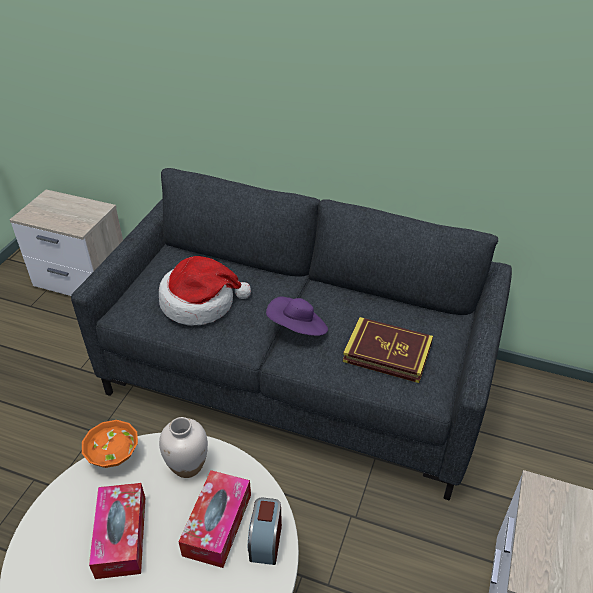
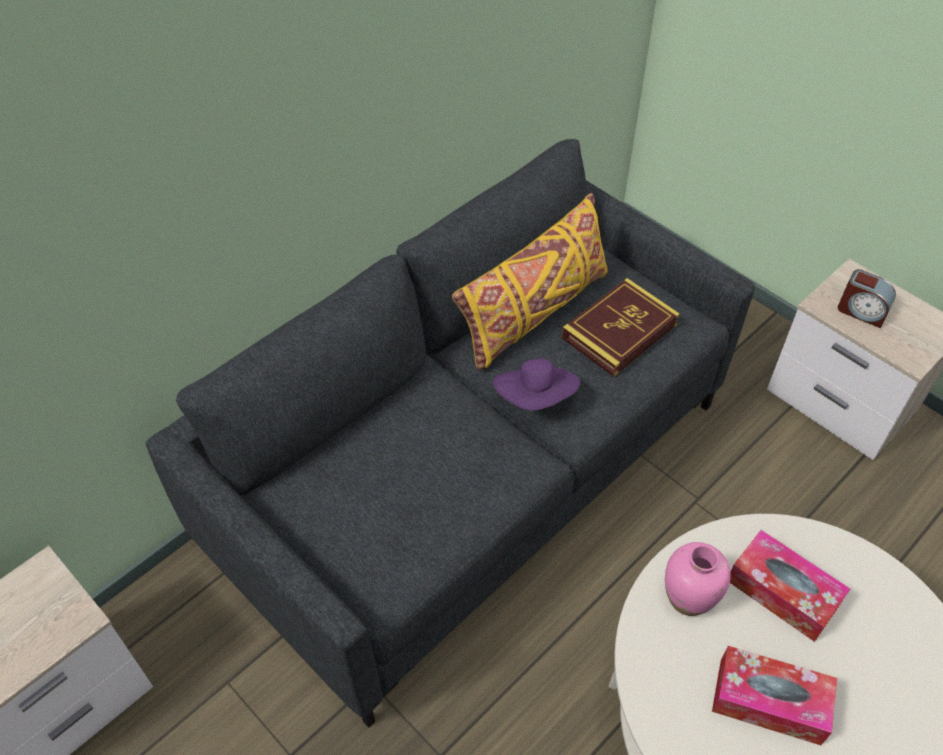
camera: 65 degrees left, 10 degrees up
orange bowl [82,420,138,468] -> none
hat [159,256,251,326] -> none
white vase [159,417,208,478] -> pink vase [665,542,731,616]
alarm clock [248,498,282,565] -> alarm clock moved to [838,269,896,328]
none -> yellow pillow [452,193,608,370]

